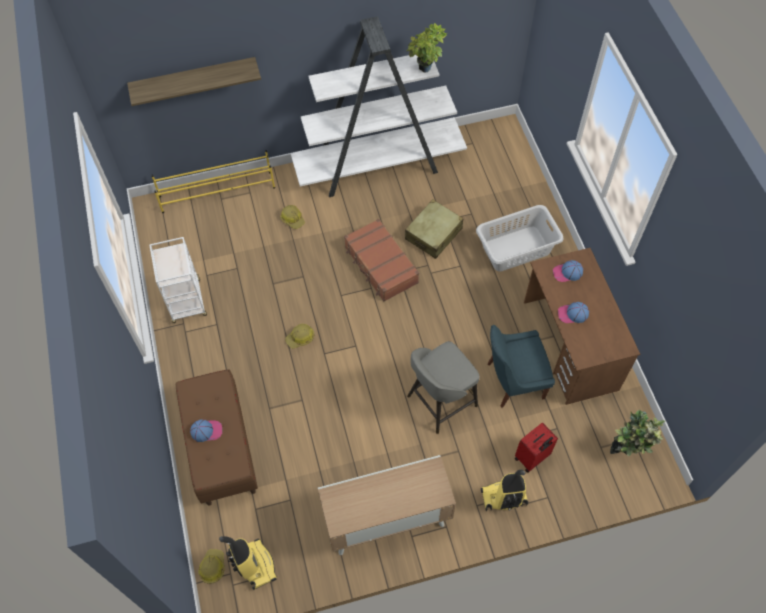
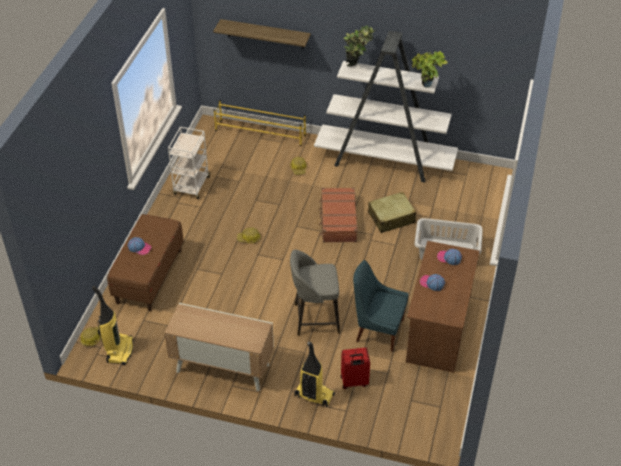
camera: 30 degrees right, 15 degrees down
potted plant [610,410,665,457] -> potted plant moved to [344,25,376,67]

